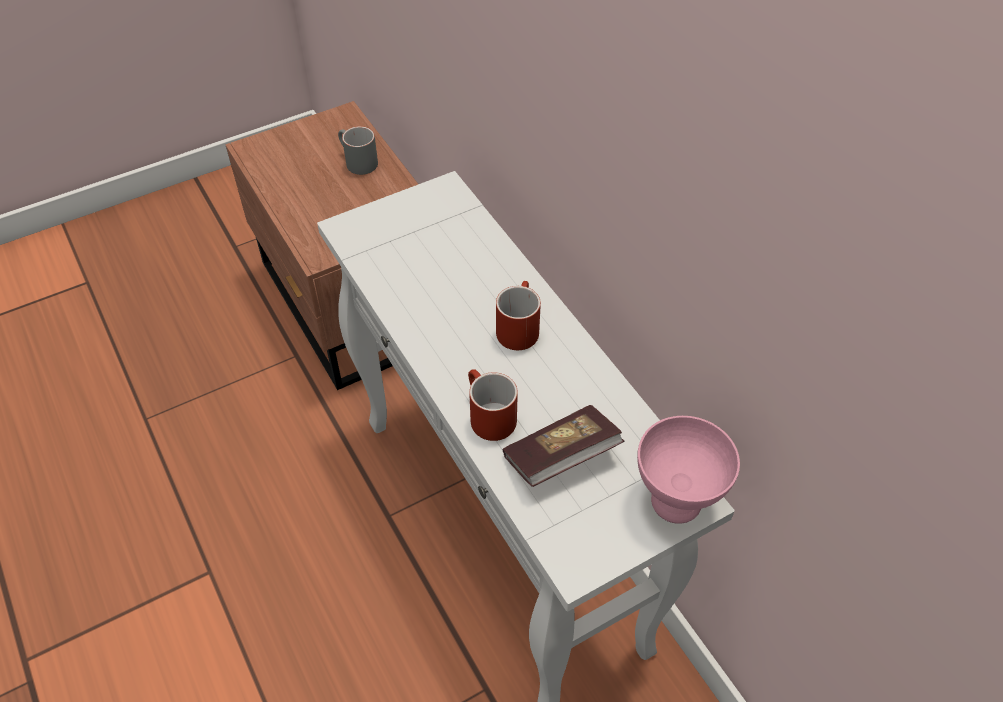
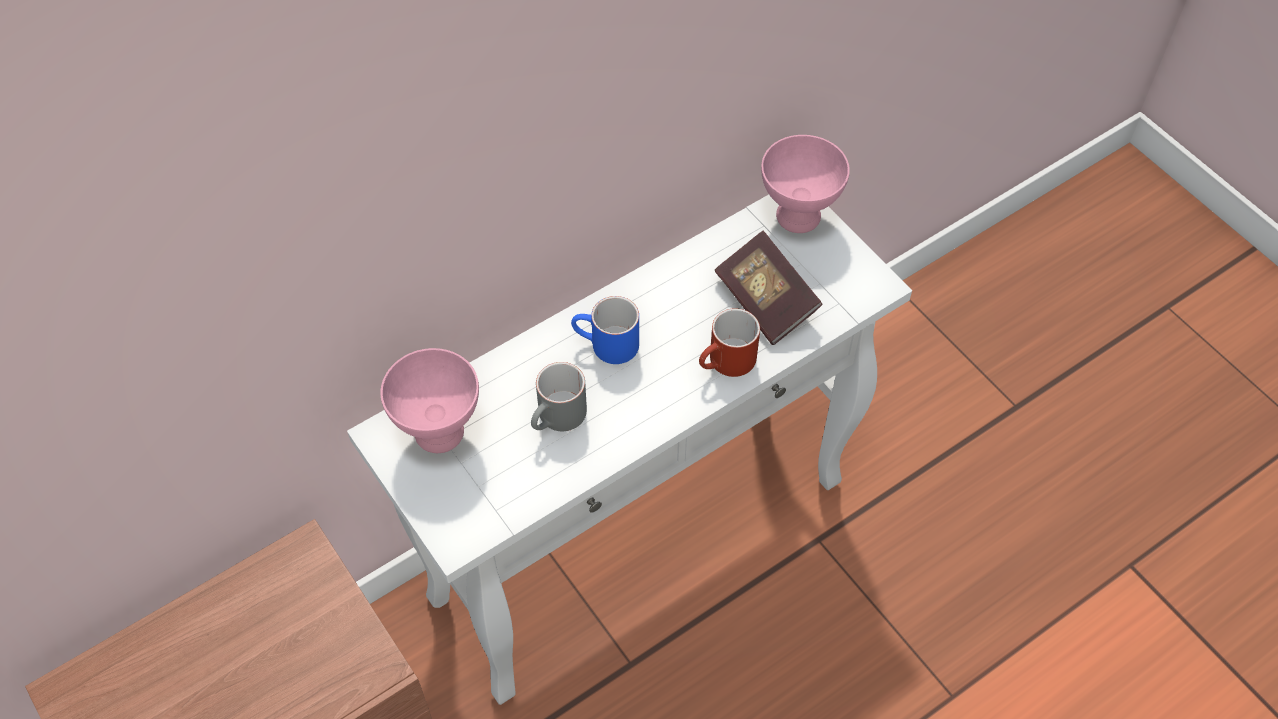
camera: 95 degrees left, 5 degrees up
grey mug [338,126,378,175] -> grey mug moved to [531,362,587,431]
red mug [496,281,541,350] -> blue mug [571,296,639,364]
none -> pink bowl [380,348,479,453]

